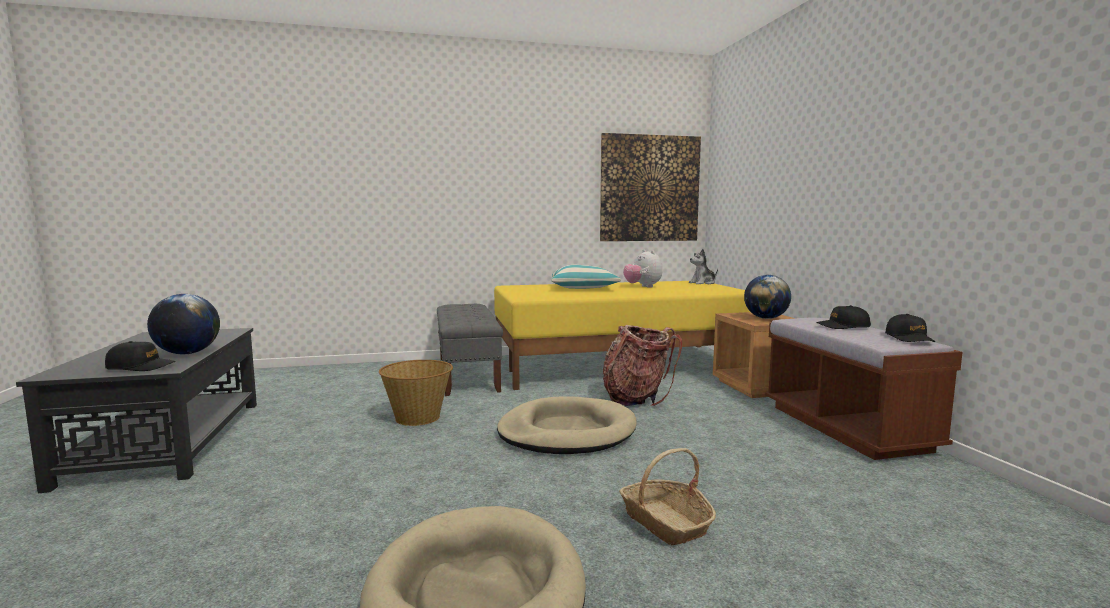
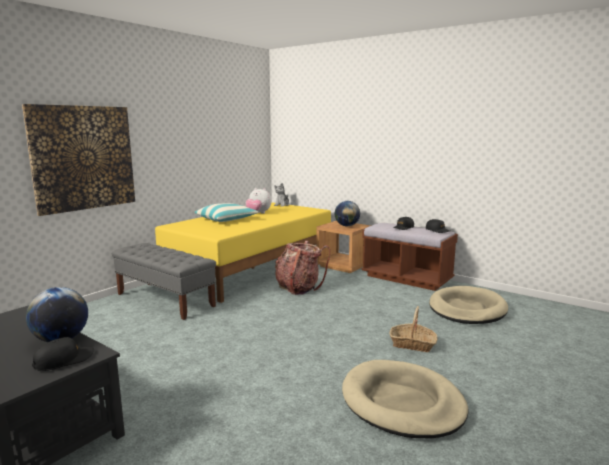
camera: 40 degrees left, 5 degrees up
basket [379,360,453,426] -> none
beige dog bed [497,396,637,454] -> beige dog bed moved to [429,286,508,324]
picture [600,133,701,241] -> picture moved to [22,104,135,216]

